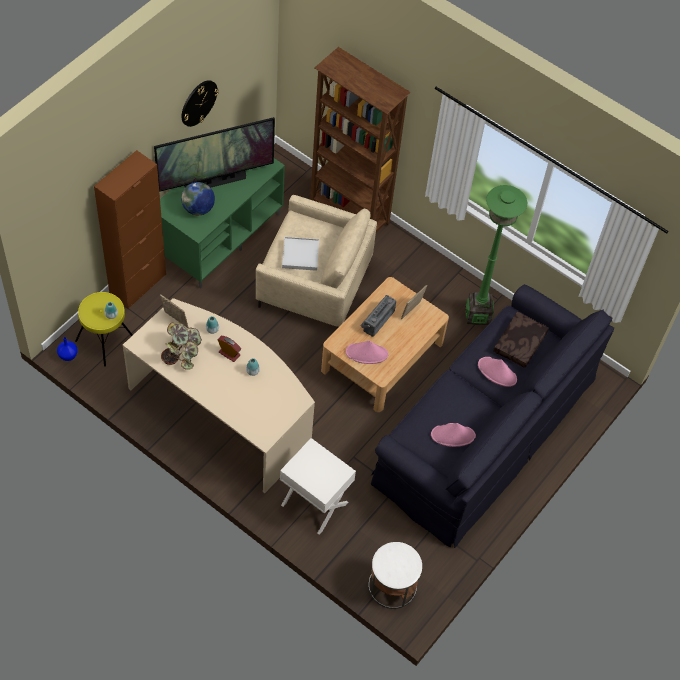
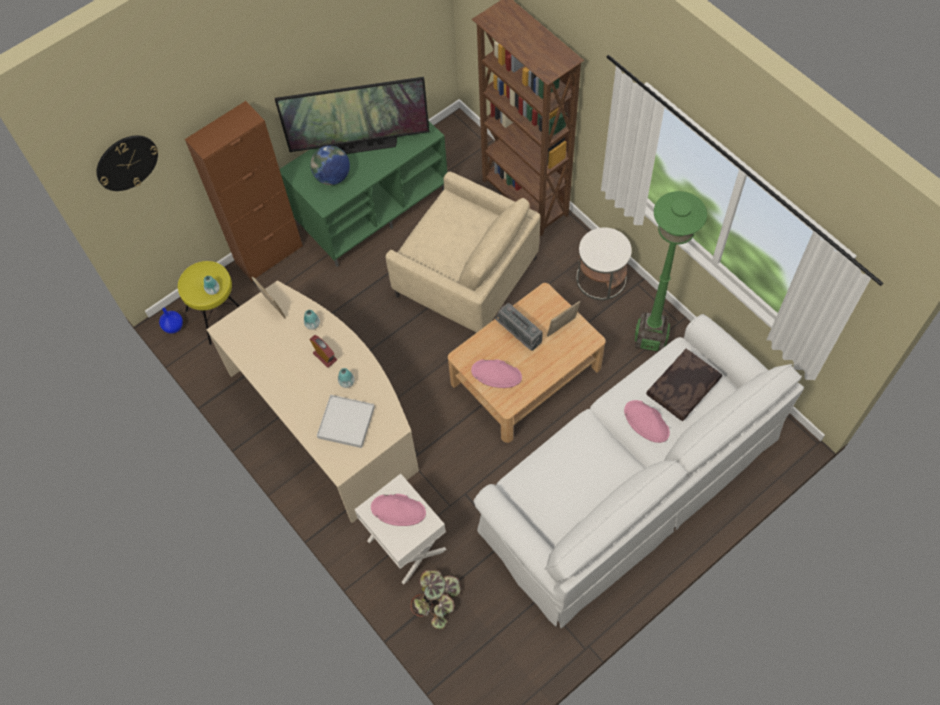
camera: 20 degrees right, 5 degrees up
potted plant [161,322,202,370] -> potted plant moved to [410,570,461,629]
wall clock [181,80,219,127] -> wall clock moved to [96,136,158,191]
white tray [282,237,319,271] -> white tray moved to [317,395,375,448]
radio [360,295,396,337] -> radio turned 90 degrees counterclockwise [495,303,543,351]
white side table [368,542,422,609] -> white side table moved to [576,227,632,300]
black sofa [371,284,614,548] -> white sofa [473,314,804,628]
pink hat [431,423,476,447] -> pink hat moved to [371,494,426,526]

